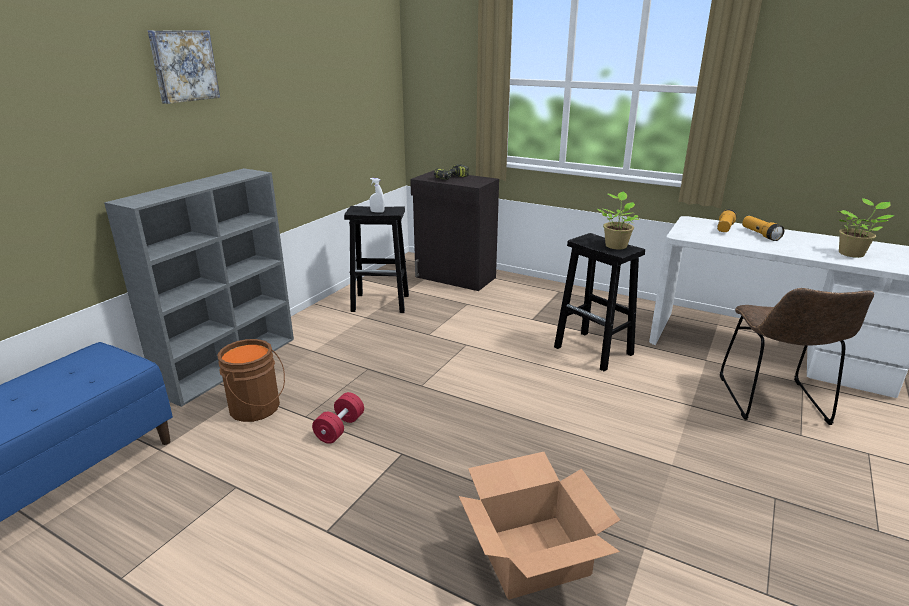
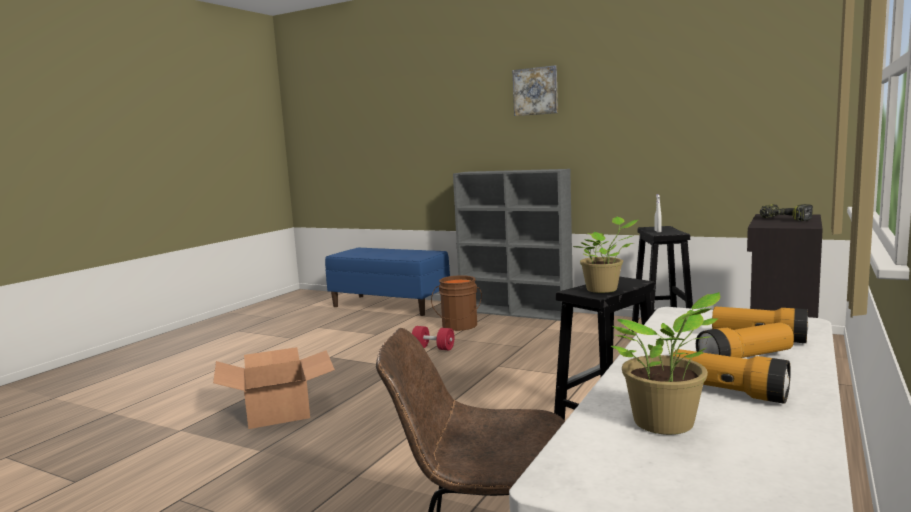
camera: 90 degrees right, 15 degrees down
none -> flashlight [673,349,791,404]

